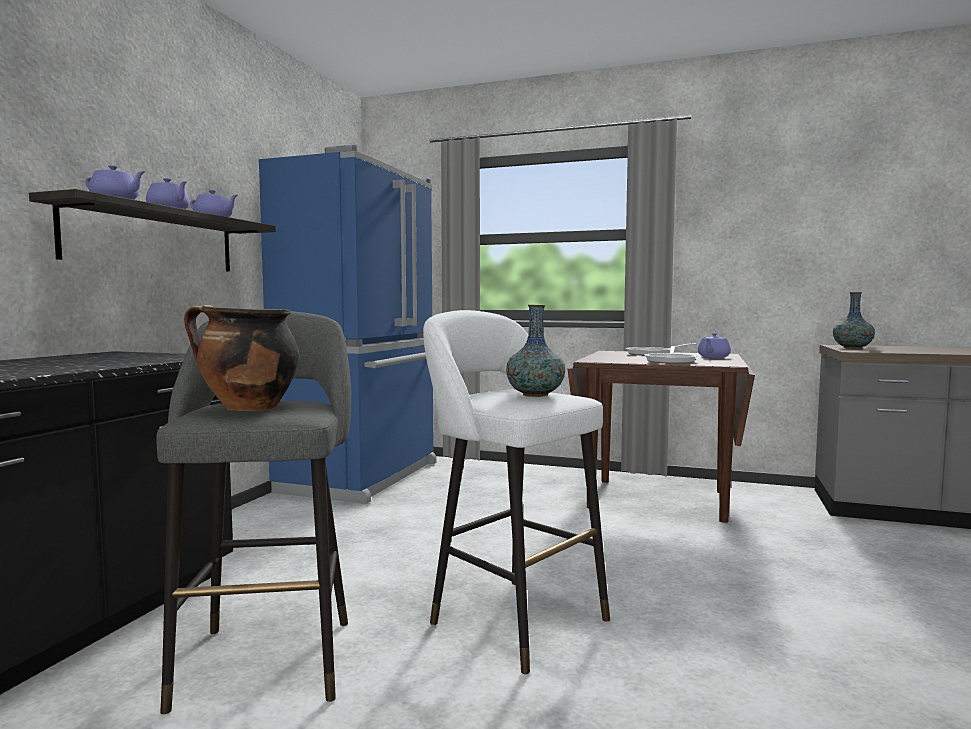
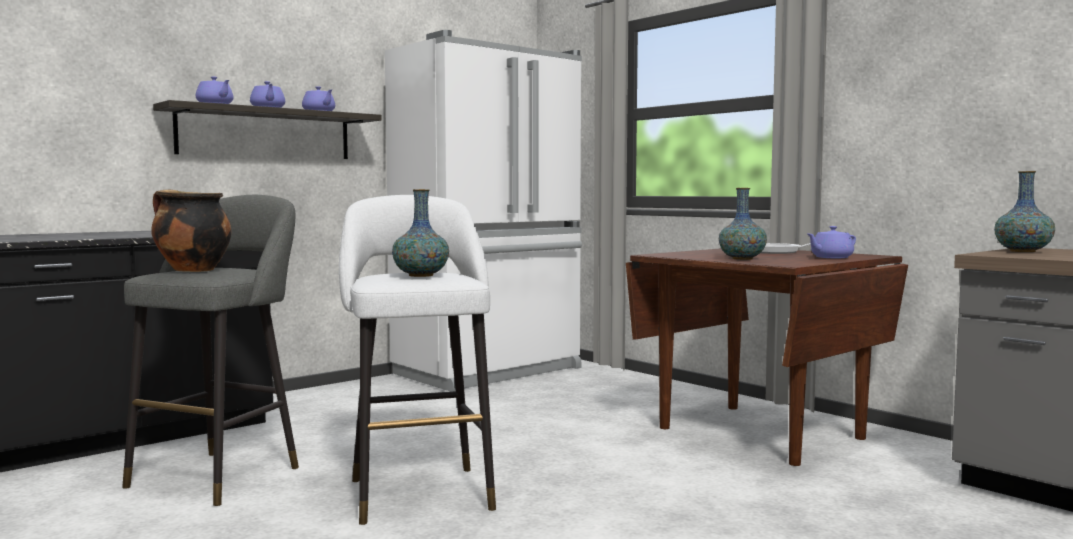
camera: 30 degrees right, 0 degrees up
blue fridge [259,145,437,504] -> white fridge [385,30,582,392]
frying pan [644,346,697,364] -> vase [719,188,767,260]

